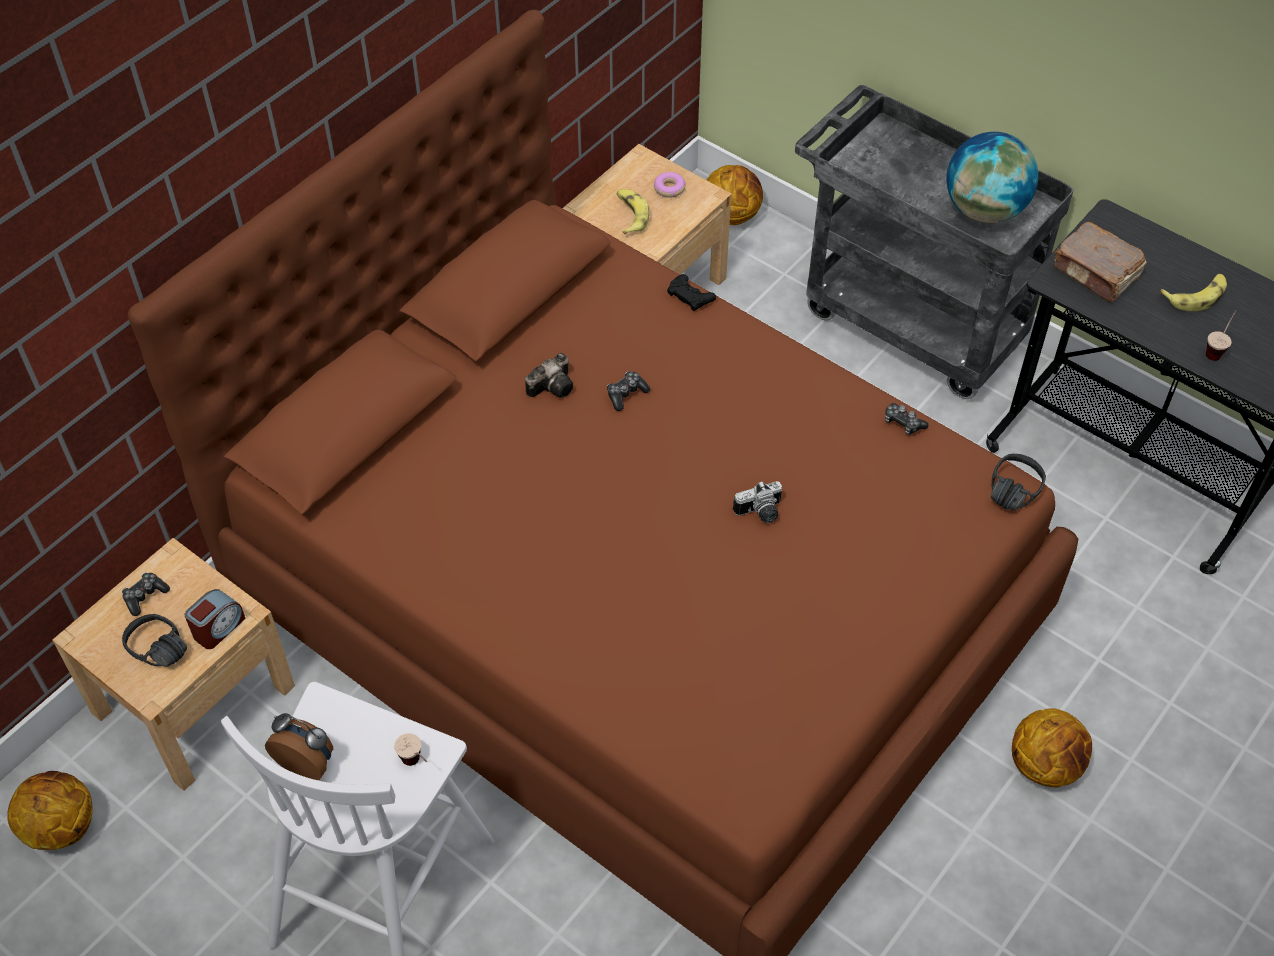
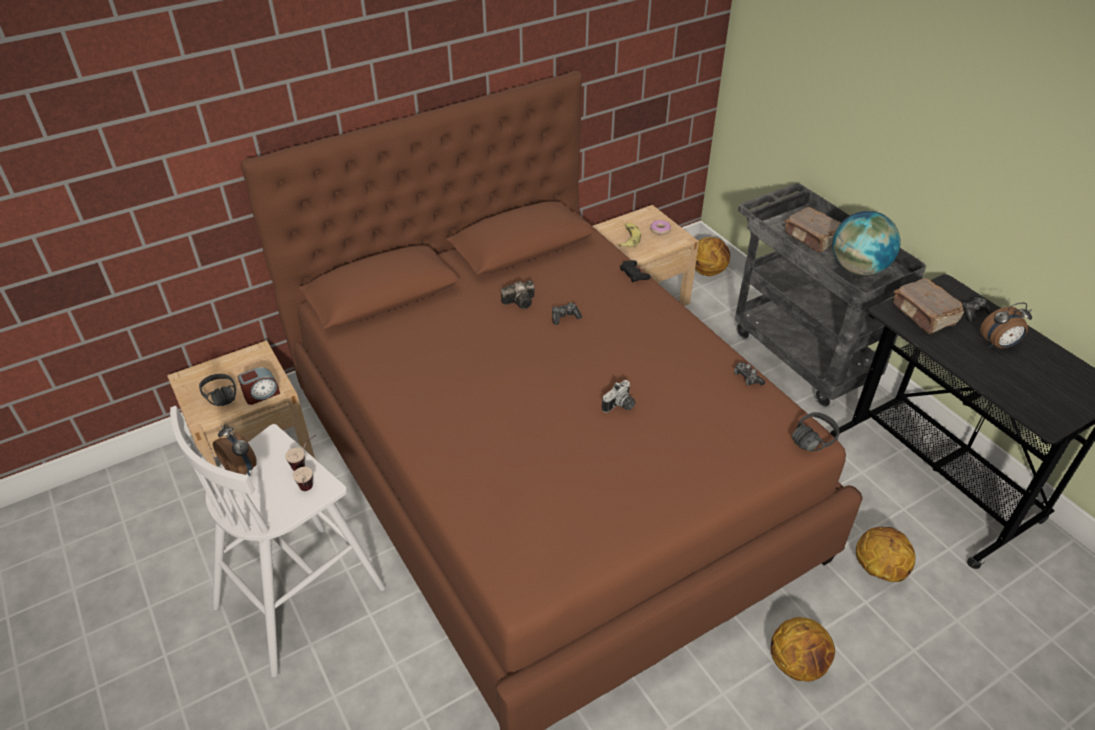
camera: 20 degrees right, 10 degrees down
basketball [7,771,92,850] -> basketball moved to [856,527,916,582]
game controller [122,573,170,616] -> game controller moved to [962,297,993,322]
camera [733,481,782,523] -> camera turned 45 degrees counterclockwise [602,380,636,413]
banana [1160,274,1227,311] -> alarm clock [980,303,1032,348]
cup [1206,310,1236,361] -> cup moved to [285,435,316,471]
none -> brown book [785,207,841,253]

